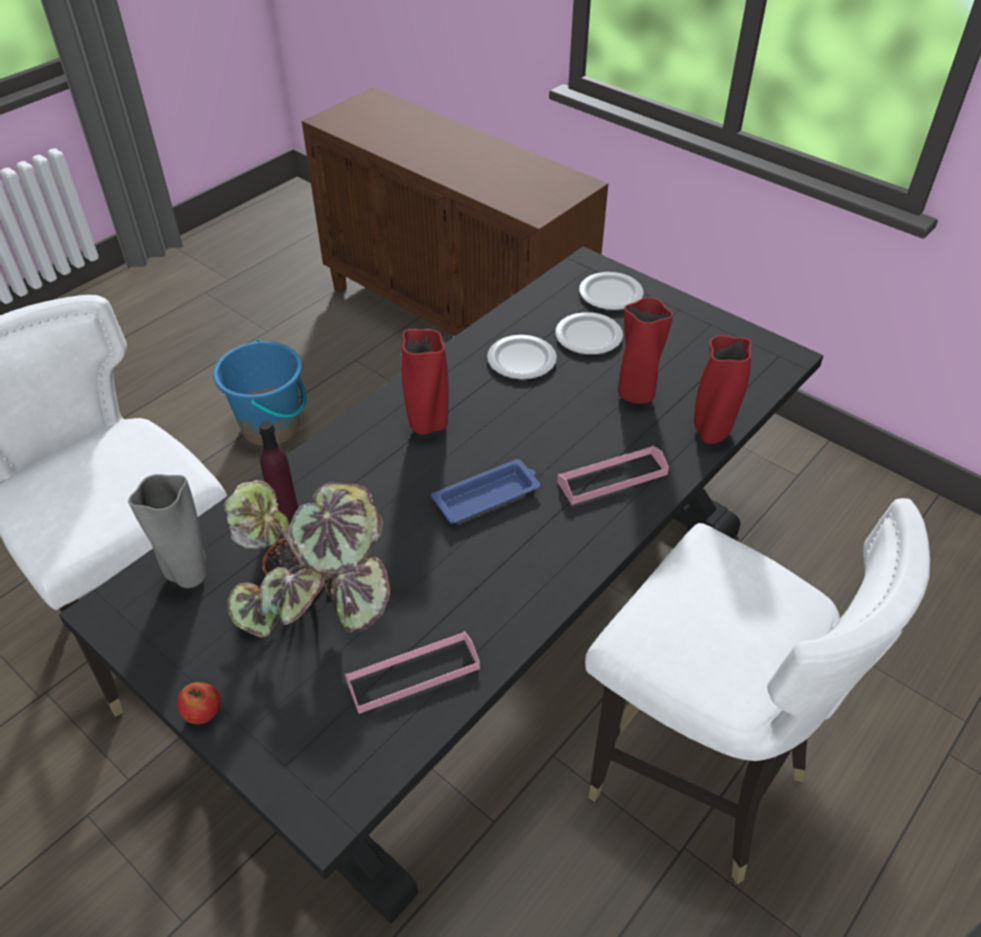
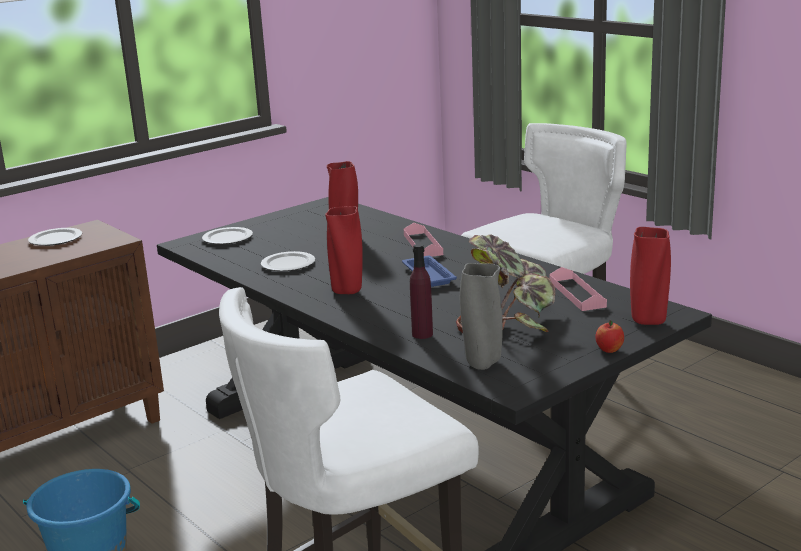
camera: 80 degrees left, 25 degrees down
plate [555,312,623,355] -> plate moved to [28,228,82,246]
red vase [694,335,752,444] -> red vase moved to [630,227,671,325]

